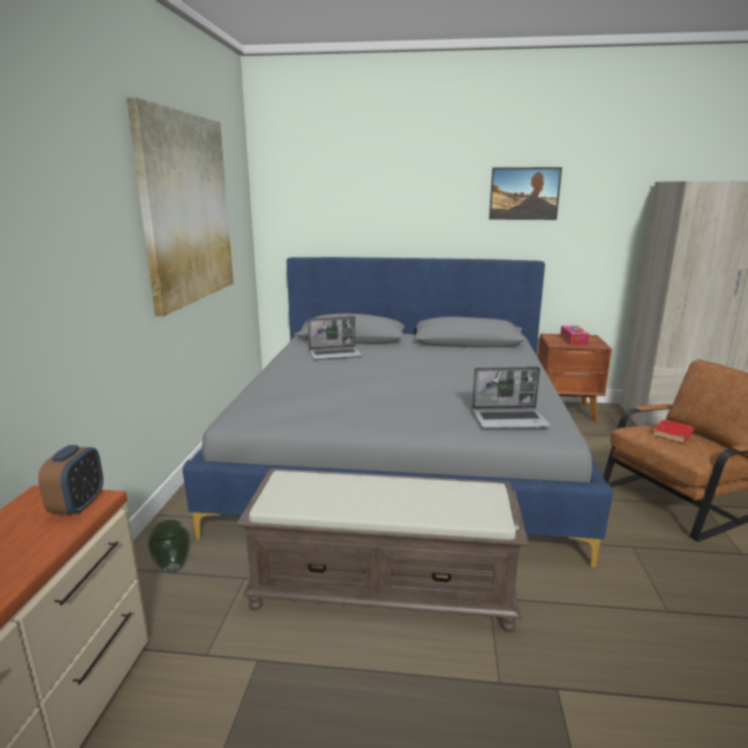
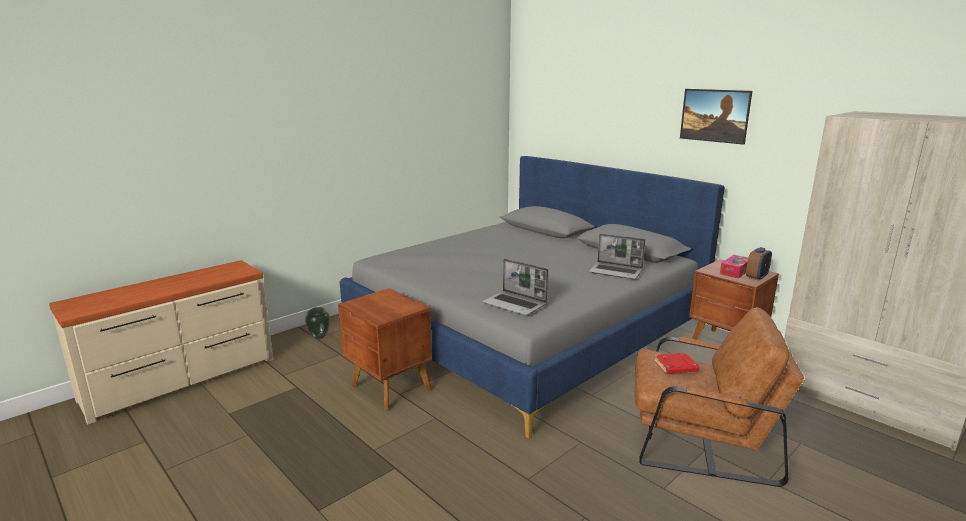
camera: 40 degrees right, 0 degrees up
alarm clock [38,445,103,515] -> alarm clock moved to [746,247,772,281]
picture [127,97,234,316] -> none
brown bench [236,468,529,632] -> brown nightstand [338,288,432,411]
laptop [308,316,362,360] -> laptop moved to [589,233,645,279]

